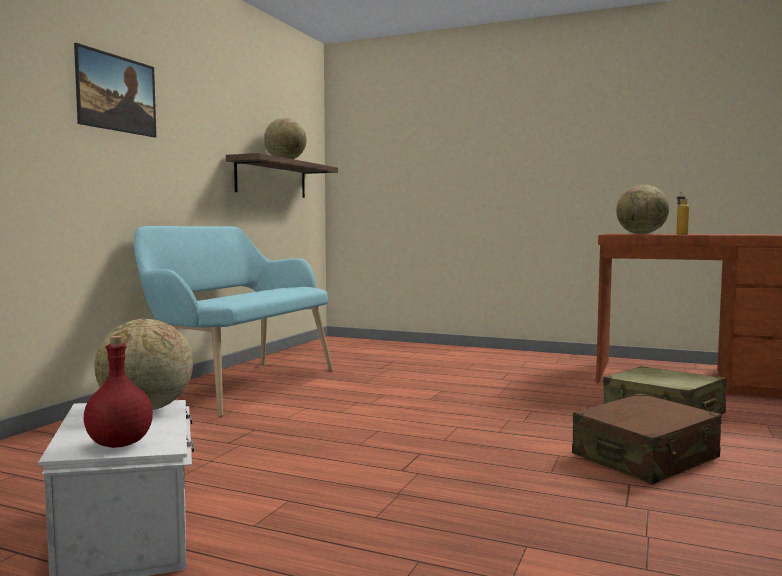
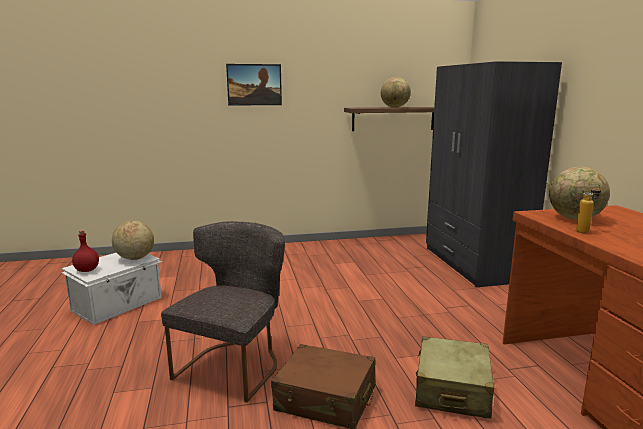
camera: 55 degrees right, 10 degrees up
turquoise bench [134,226,333,417] -> none
none -> grey chair [161,221,285,403]
none -> grey wardrobe [426,61,562,287]

